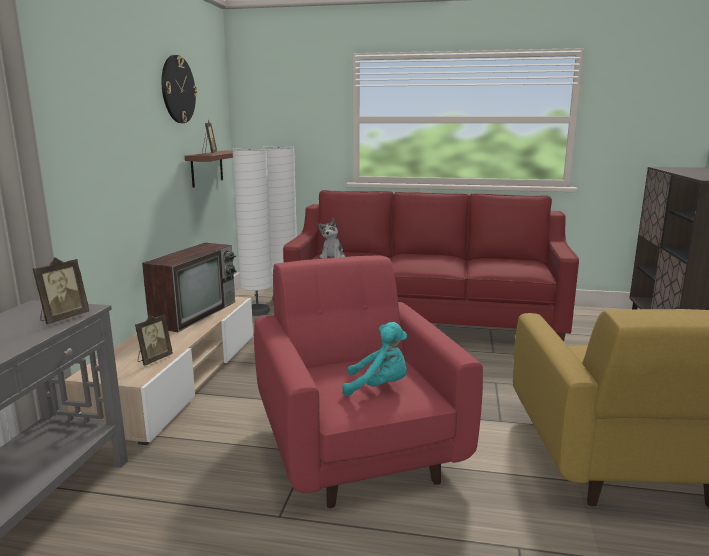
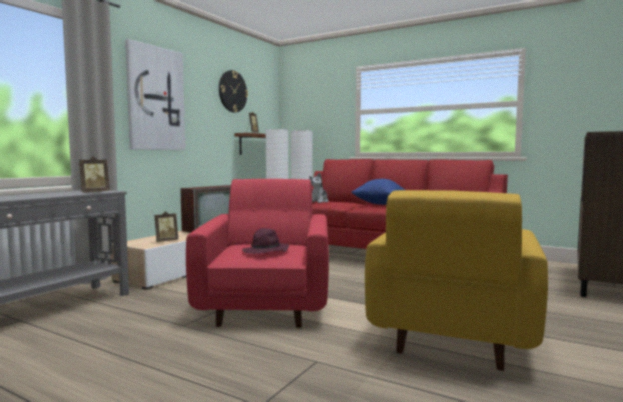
camera: 20 degrees right, 10 degrees down
turquoise plush toy [343,322,407,396] -> purple hat [242,228,289,254]
none -> picture [125,39,185,150]
none -> blue pillow [352,179,405,205]

